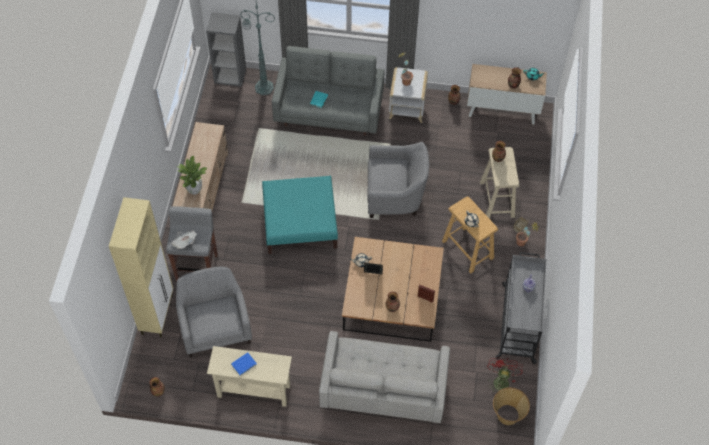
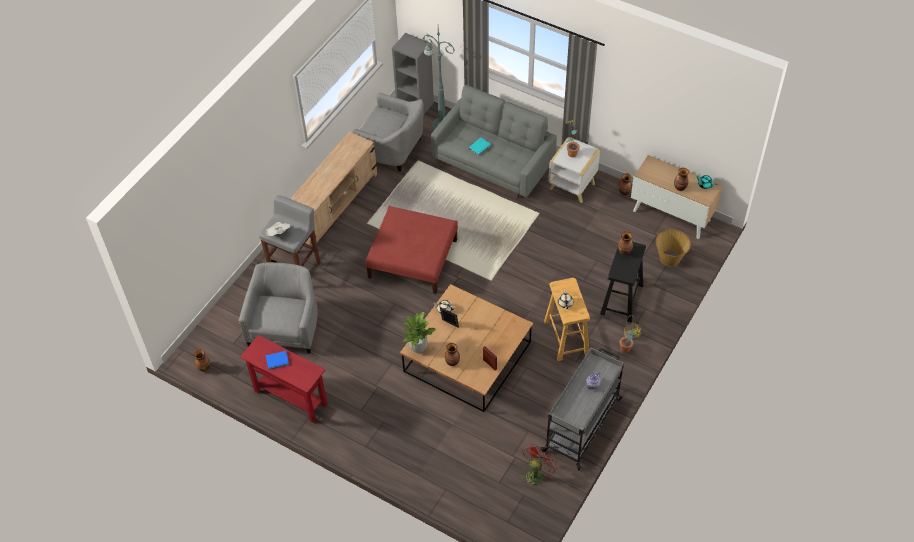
camera: 25 degrees right, 5 degrees down
beige cabinet [109,197,173,337] -> none
potted plant [177,156,208,195] -> potted plant moved to [403,312,436,353]
beige console table [207,346,292,407] -> red console table [240,335,327,423]
turquoise ottoman [262,175,338,254] -> red ottoman [365,206,458,294]
grey sofa [319,331,450,423] -> none
grey armchair [367,142,429,218] -> grey armchair moved to [352,93,424,172]
beige stool [480,147,519,219] -> black stool [600,242,646,323]
basket [493,387,530,425] -> basket moved to [656,229,691,267]

